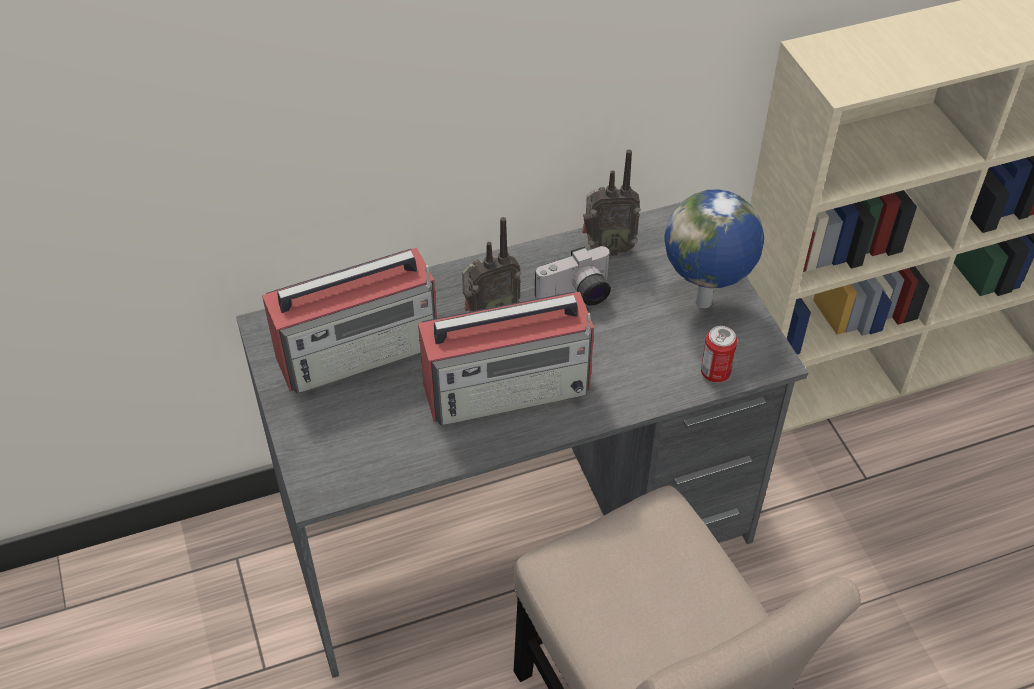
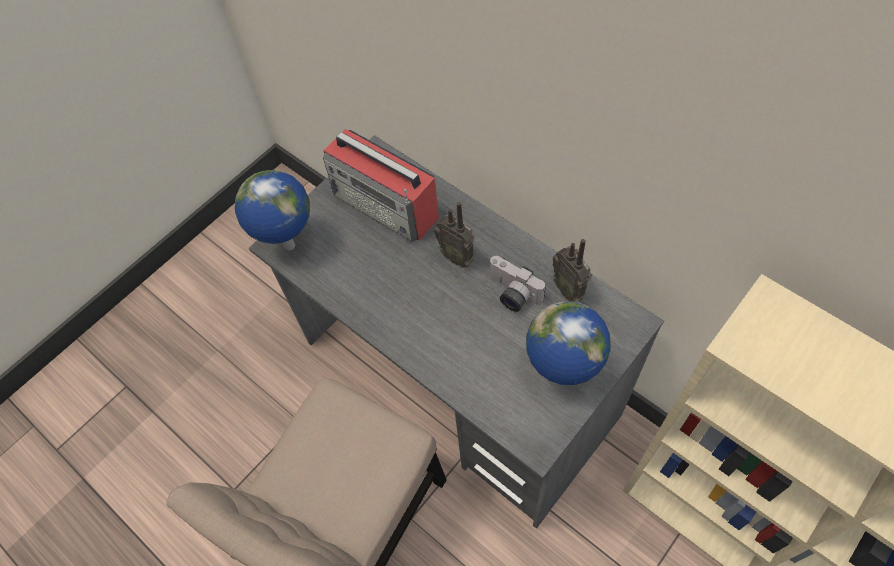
camera: 65 degrees right, 10 degrees up
radio [418,292,594,426] -> none
can [701,326,737,382] -> none
none -> globe [235,170,310,250]

